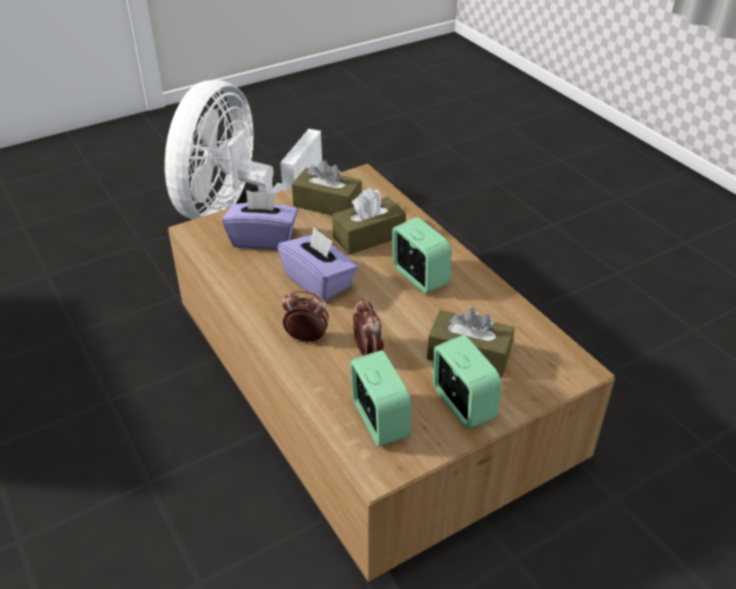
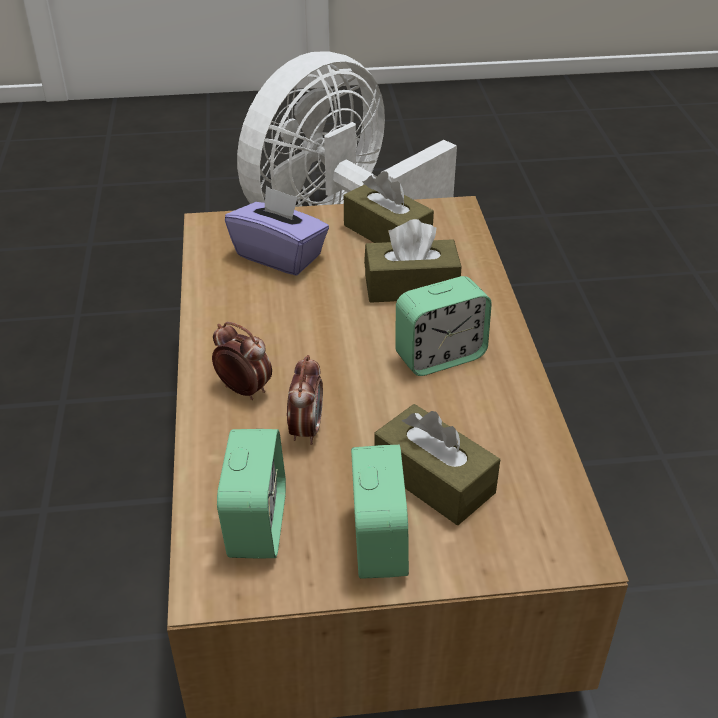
camera: 25 degrees right, 0 degrees up
purple tissue box [277,227,358,301] -> none
alarm clock [392,217,451,294] -> alarm clock turned 75 degrees clockwise [395,276,492,376]

